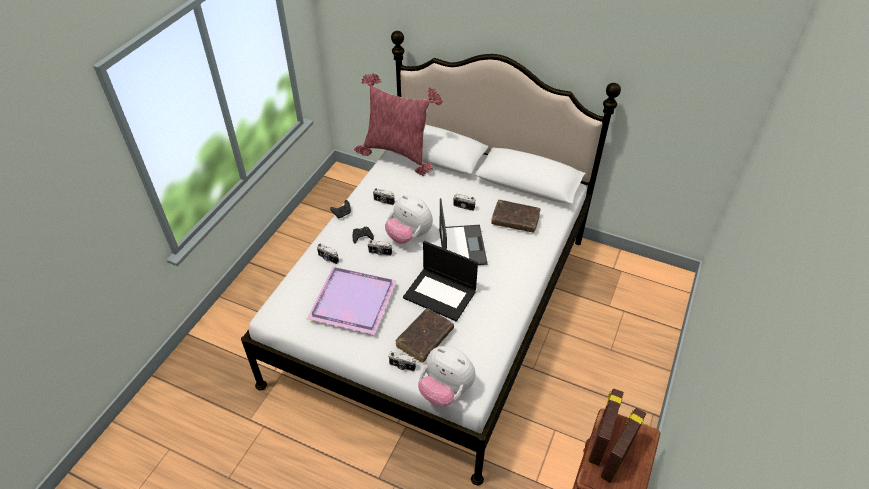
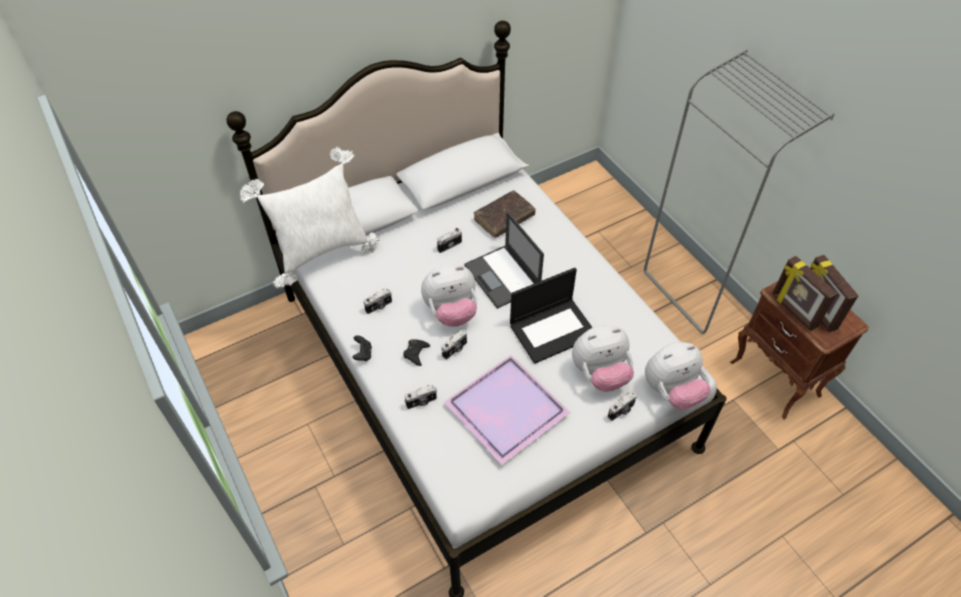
camera: 55 degrees left, 5 degrees up
red pillow [354,74,443,176] -> white pillow [240,146,380,288]
brown book [395,308,454,363] -> plush toy [572,325,634,391]
laptop [439,198,488,265] -> laptop turned 150 degrees counterclockwise [464,211,544,309]
none -> grey clothes rack [644,49,835,334]

